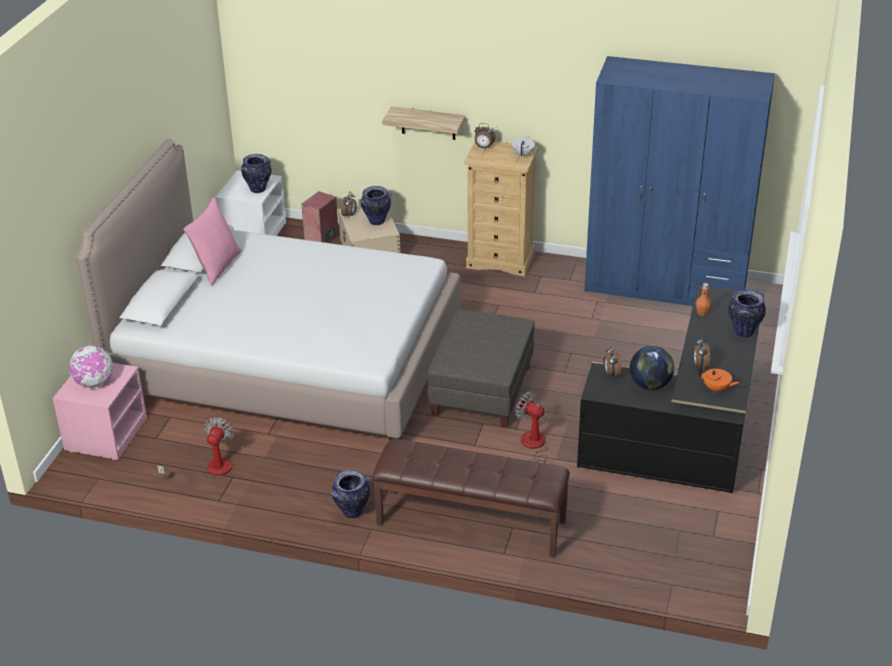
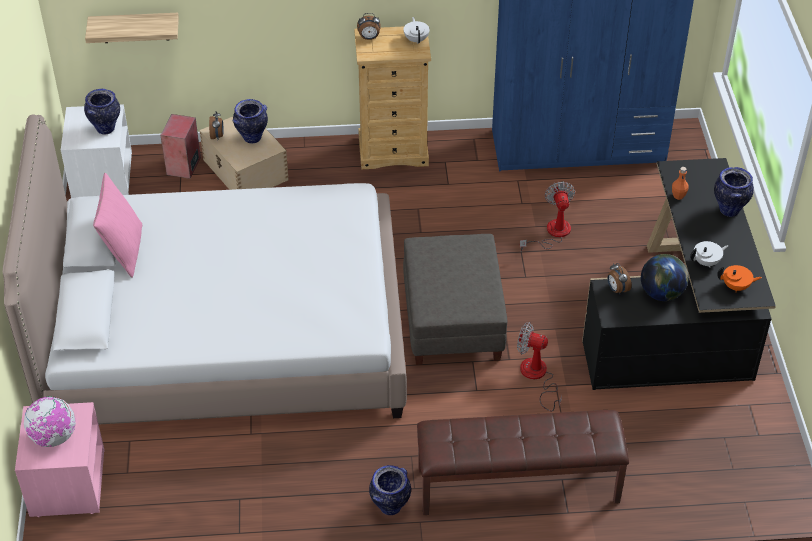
camera: 20 degrees left, 10 degrees up
fan [157,417,234,483] -> fan moved to [520,181,575,252]
shelf [382,107,466,140] -> shelf moved to [85,13,179,43]
alarm clock [692,337,710,368] -> white teapot [690,241,729,267]

